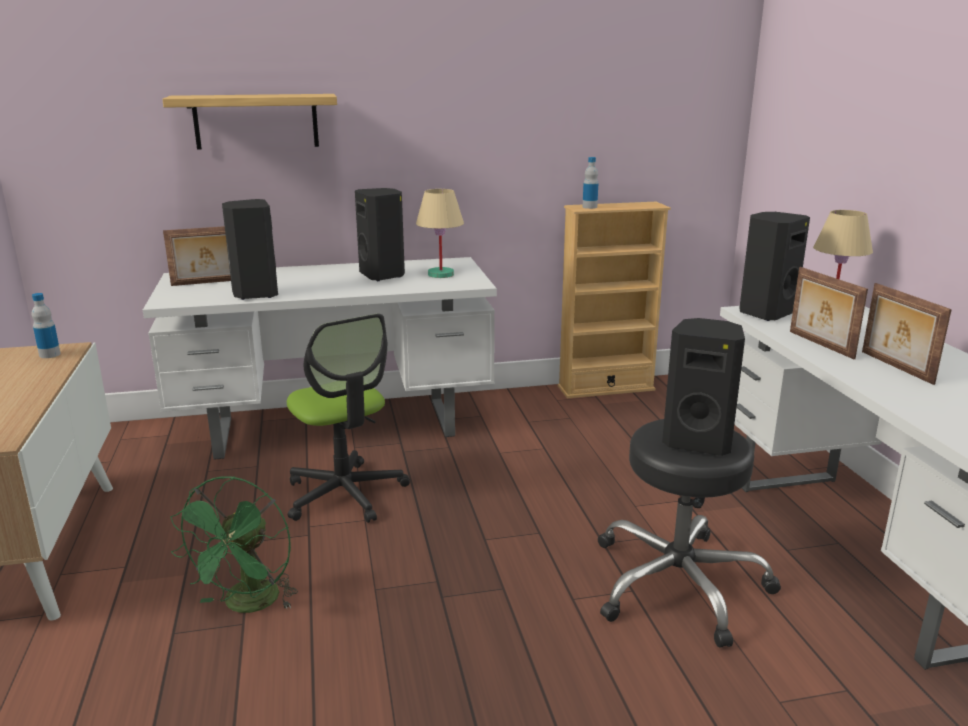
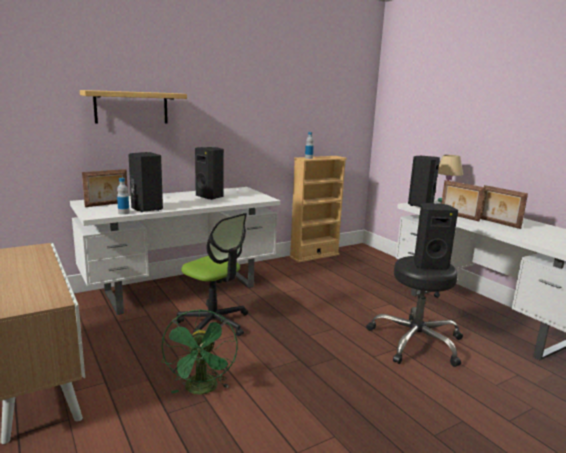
camera: 20 degrees left, 5 degrees down
bottle [32,293,61,358] -> bottle moved to [117,178,130,215]
beige table lamp [416,189,464,278] -> none

